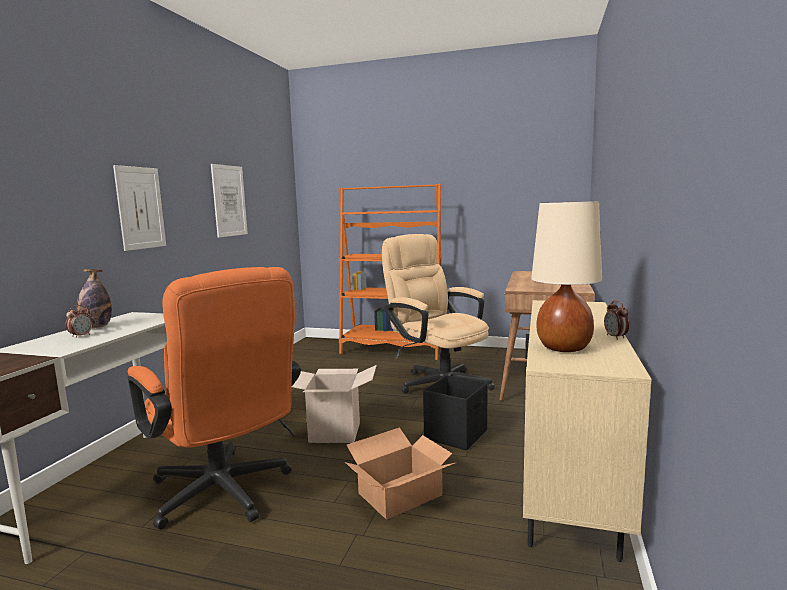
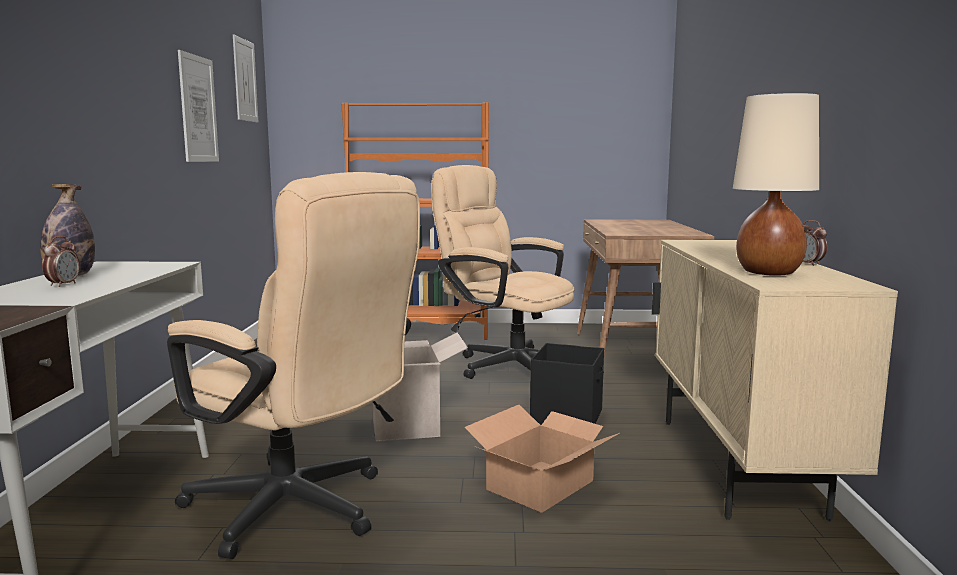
camera: 15 degrees left, 0 degrees up
picture [113,165,166,251] -> picture moved to [233,35,258,122]
orange office chair [127,267,301,529] -> beige office chair [167,172,420,559]

